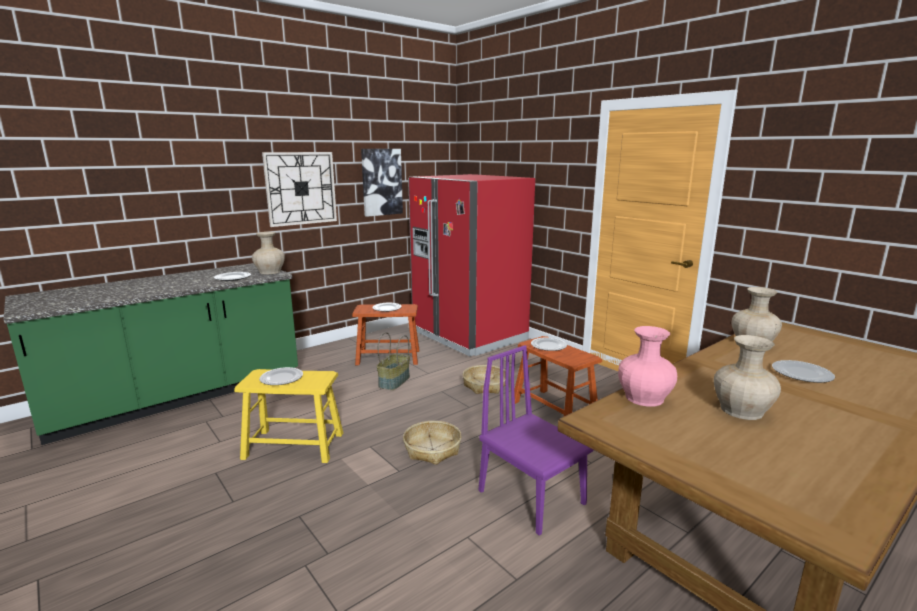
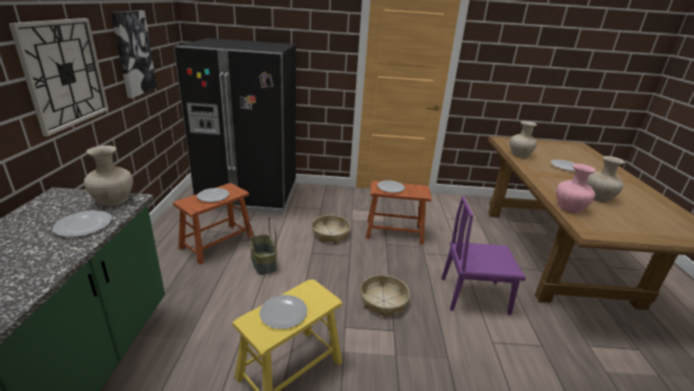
camera: 50 degrees left, 10 degrees up
red fridge [408,174,535,356] -> black fridge [174,38,296,214]

